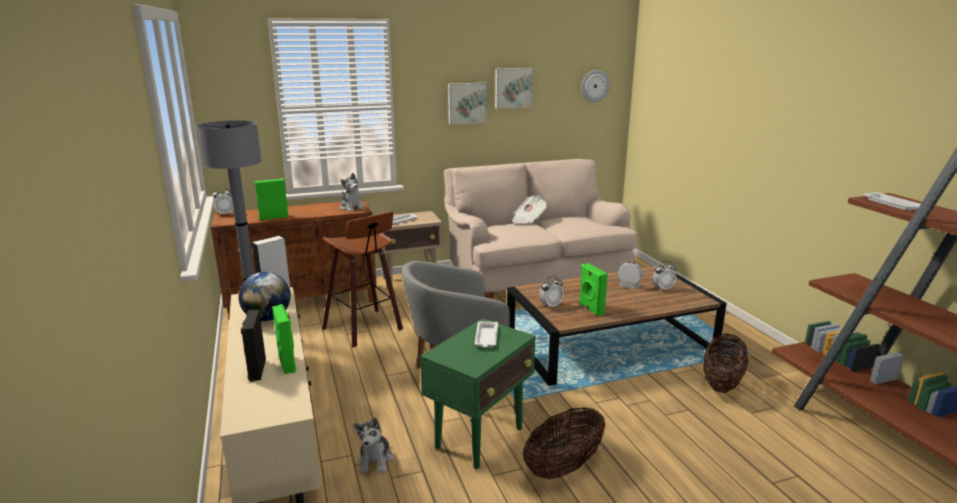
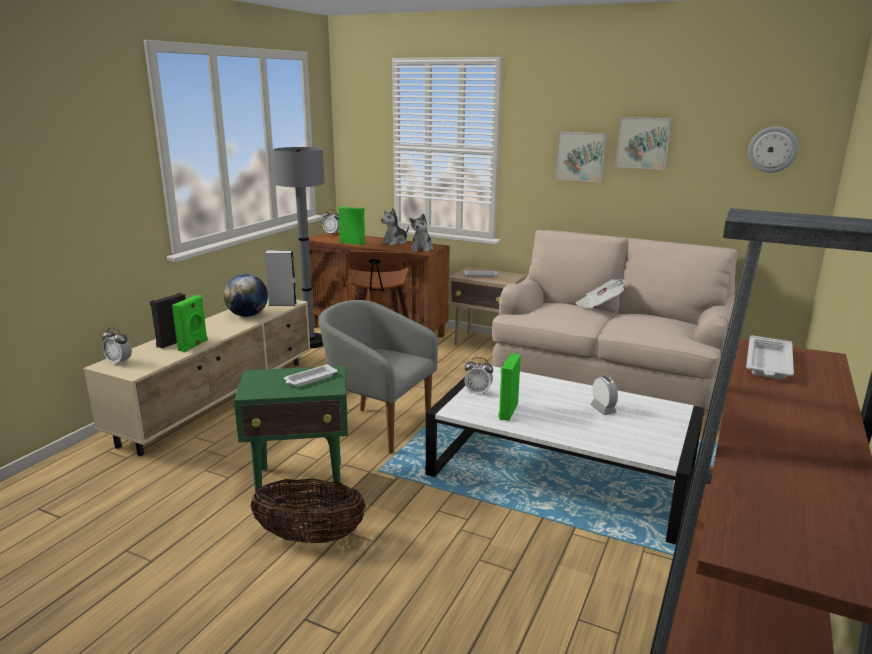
camera: 45 degrees right, 0 degrees up
plush toy [353,417,393,473] -> plush toy moved to [381,208,409,245]
brown coffee table [507,266,727,386] -> white coffee table [426,364,704,545]
alarm clock [652,261,676,290] -> alarm clock moved to [102,327,132,366]
basket [703,333,748,393] -> none

